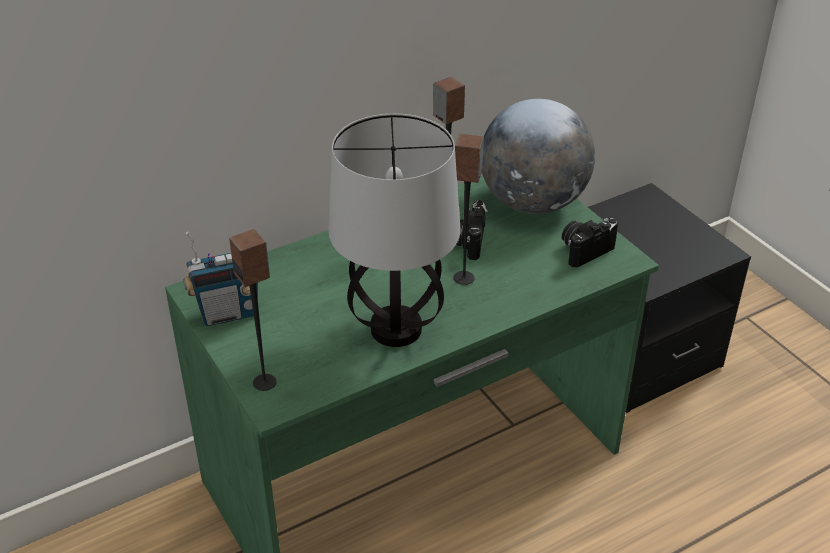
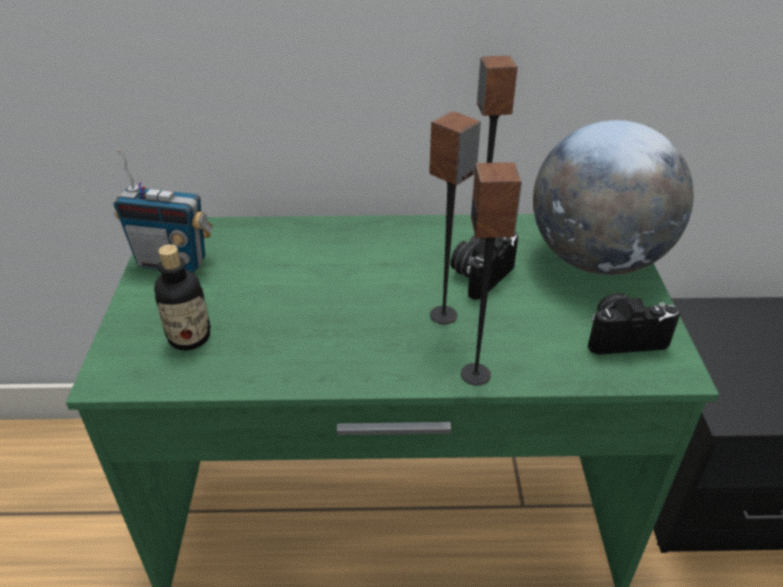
camera: 30 degrees right, 0 degrees up
speaker [229,229,276,391] -> speaker moved to [461,162,522,385]
table lamp [328,113,460,347] -> none
none -> bottle [154,244,211,350]

